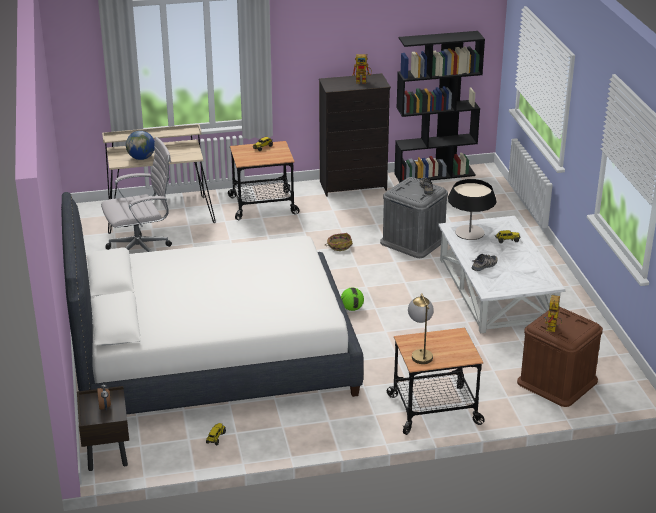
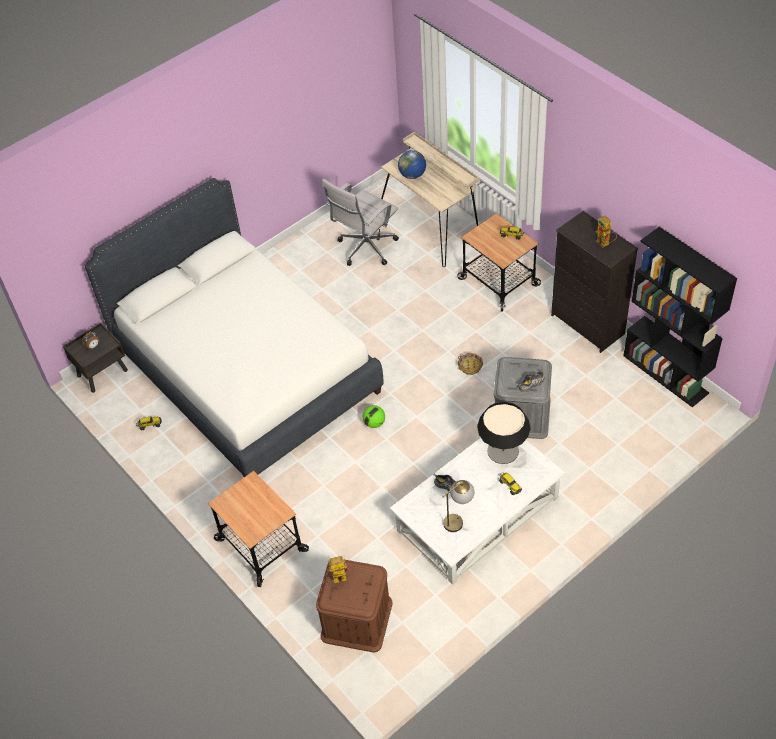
camera: 65 degrees right, 20 degrees up
white office chair [101,137,172,252] -> white office chair turned 90 degrees clockwise [322,179,399,266]
table lamp [408,293,434,364] -> table lamp moved to [442,480,474,532]

